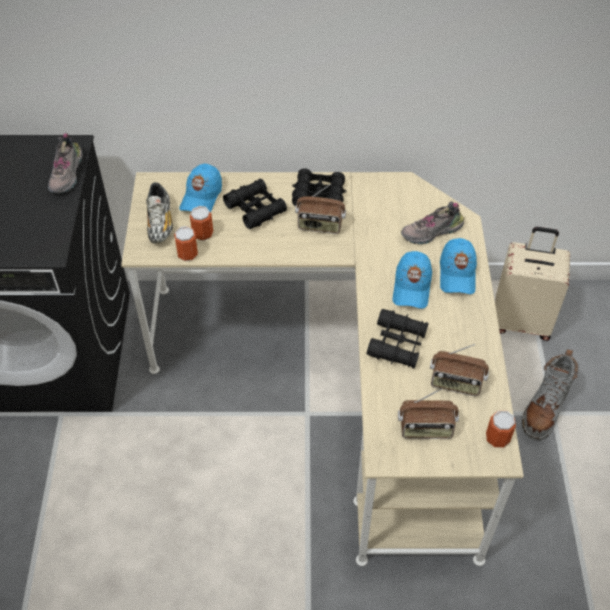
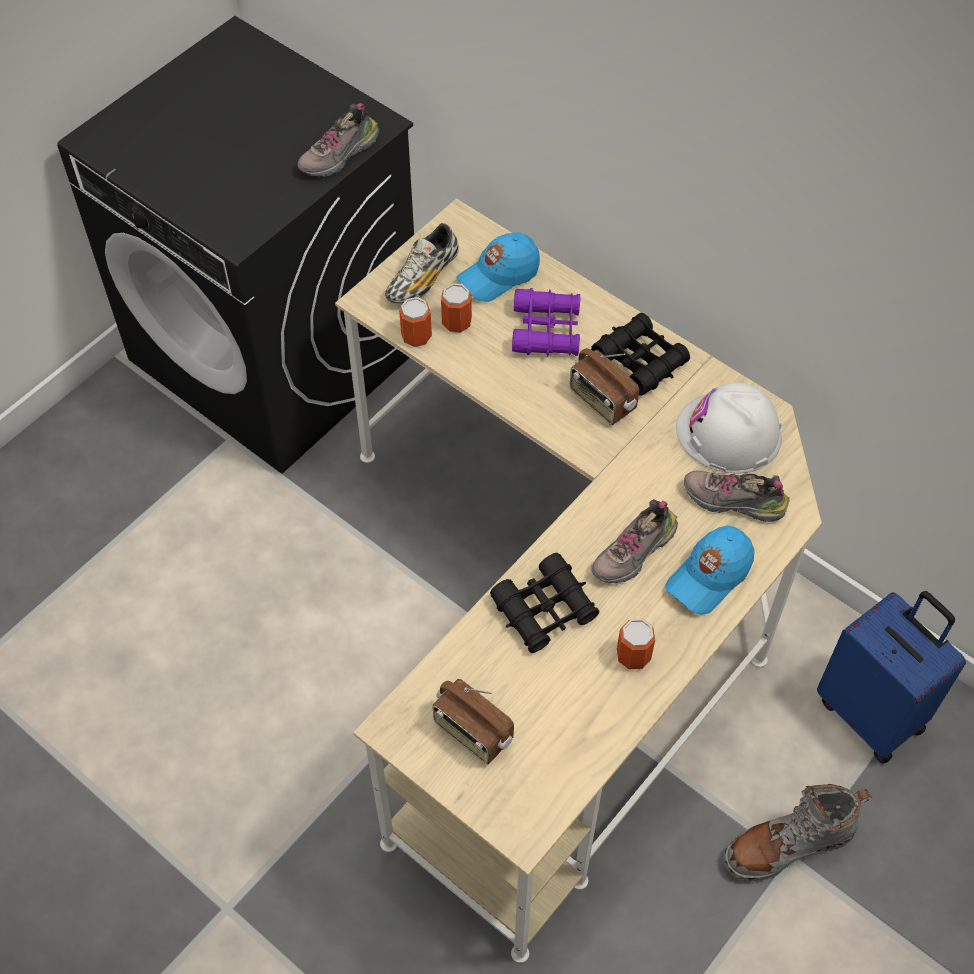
camera: 40 degrees right, 5 degrees up
black binoculars [223,179,287,229] -> purple binoculars [512,288,580,356]
blue cap [393,251,432,309] -> shoe [591,499,678,583]
radio [430,344,489,396] -> none
can [486,410,516,447] -> can moved to [617,619,655,669]
beige suitcase [495,227,570,341] -> blue suitcase [817,591,966,764]
none -> white hard hat [676,383,782,473]

